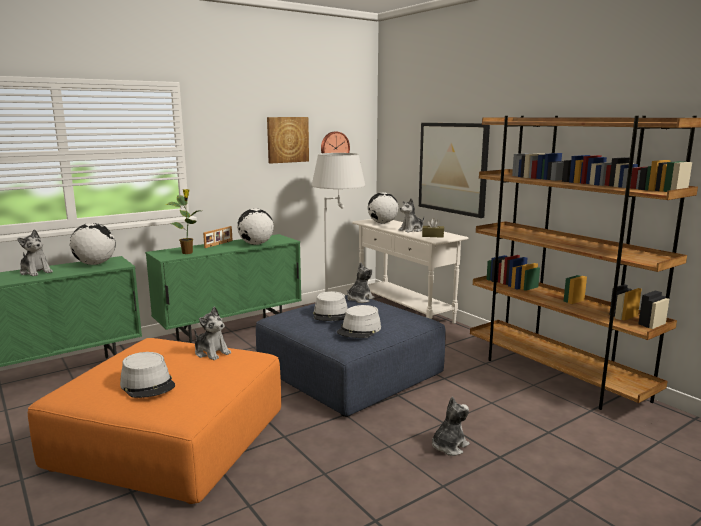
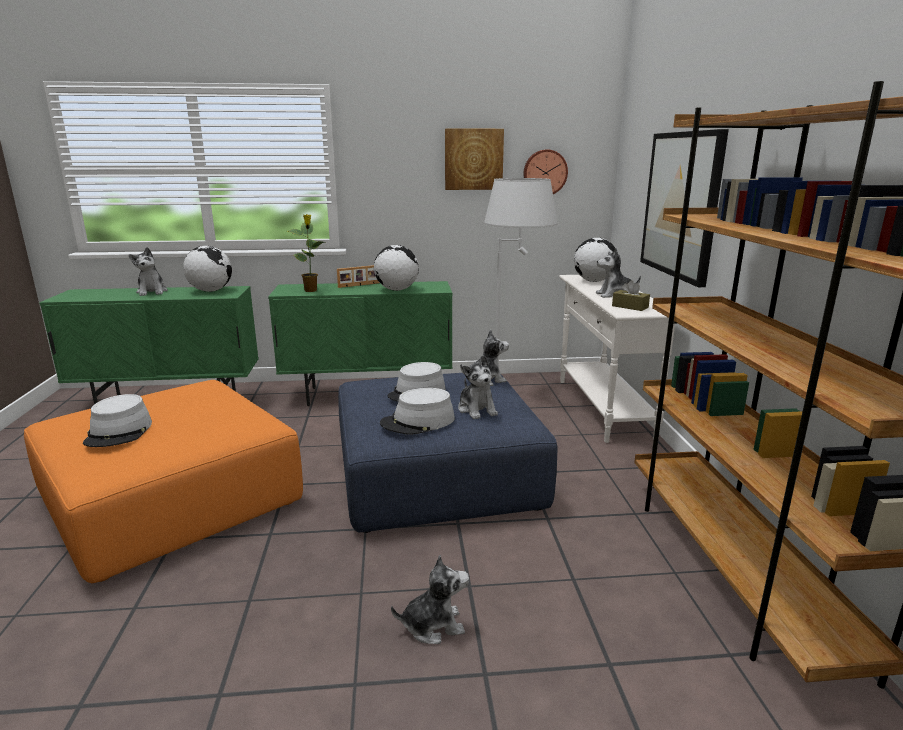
camera: 30 degrees right, 5 degrees up
plush toy [194,307,231,360] -> plush toy moved to [458,355,498,419]

